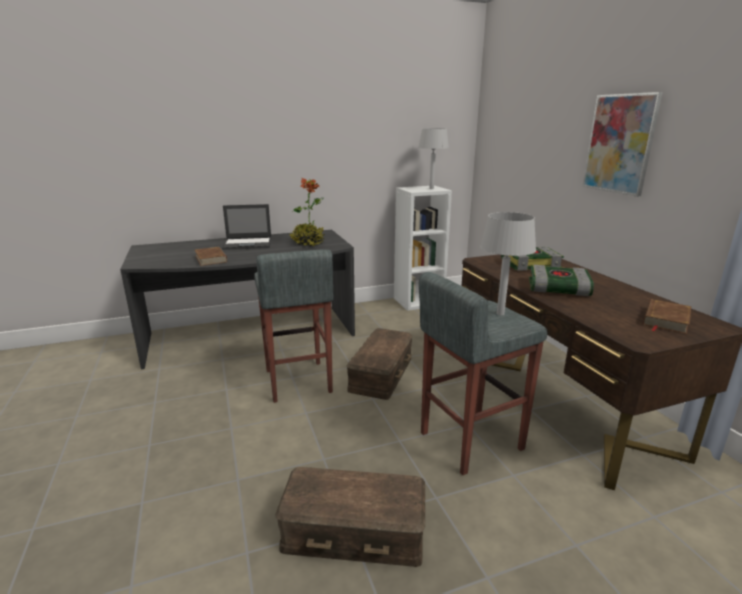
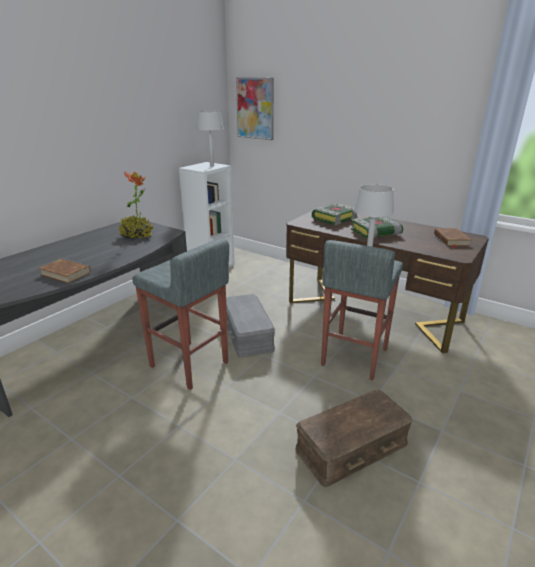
camera: 35 degrees left, 5 degrees up
laptop [222,204,271,250] -> none
brown storage box [347,328,412,400] -> grey storage box [226,294,275,357]
picture [582,92,663,197] -> picture moved to [236,77,274,140]

